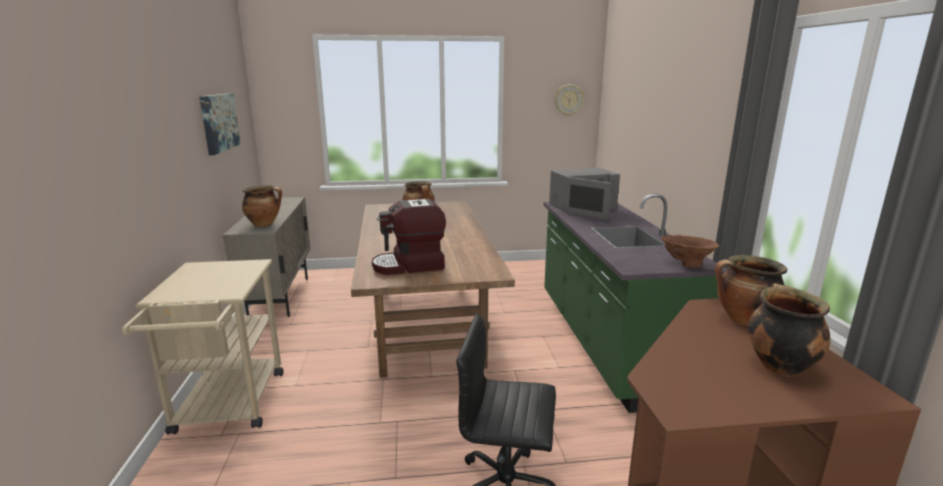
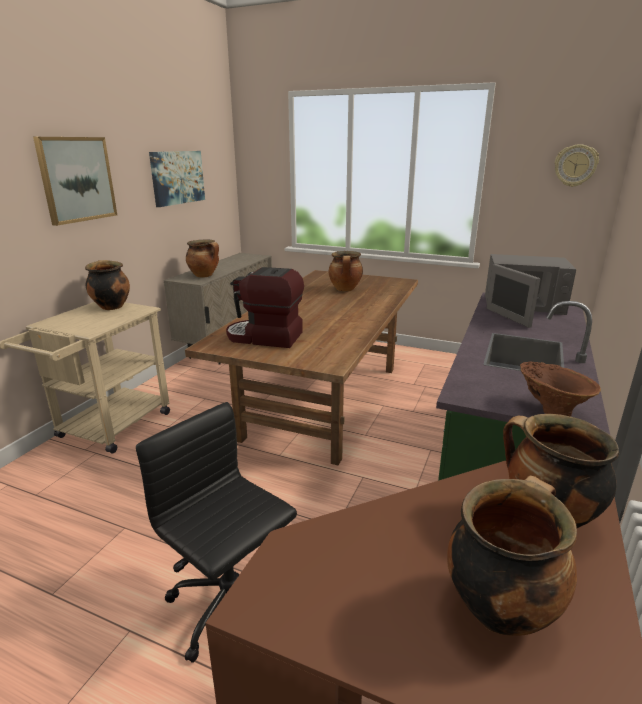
camera: 30 degrees right, 5 degrees up
none -> picture [33,137,117,226]
none -> cooking pot [85,260,130,310]

